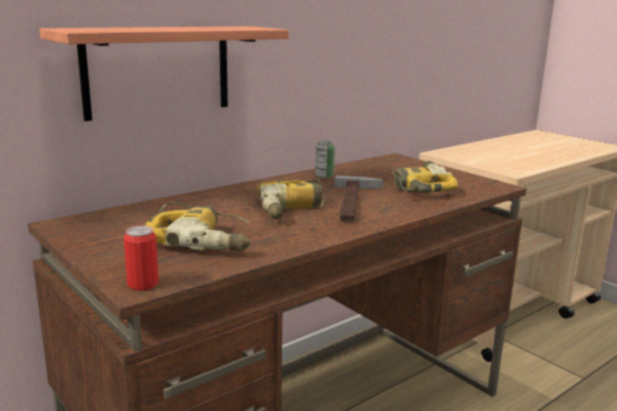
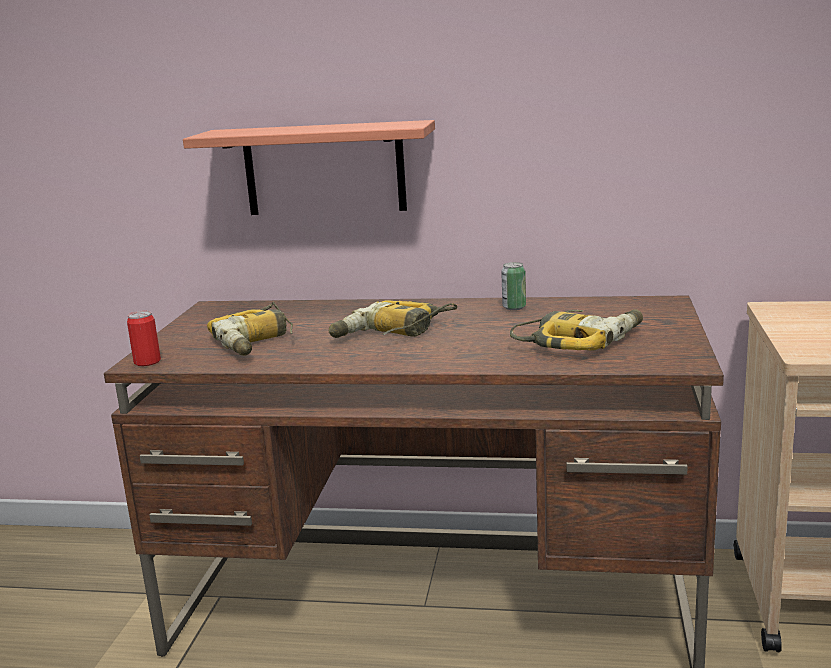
camera: 50 degrees right, 0 degrees up
hammer [334,175,383,220] -> none

